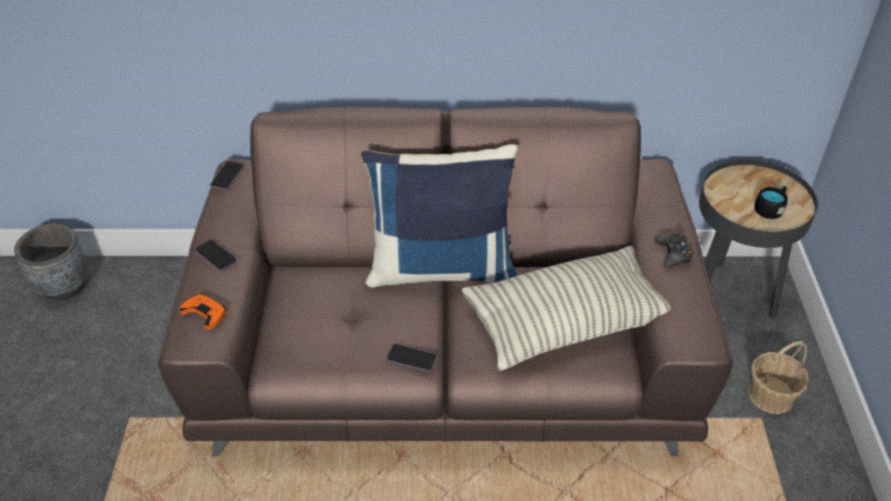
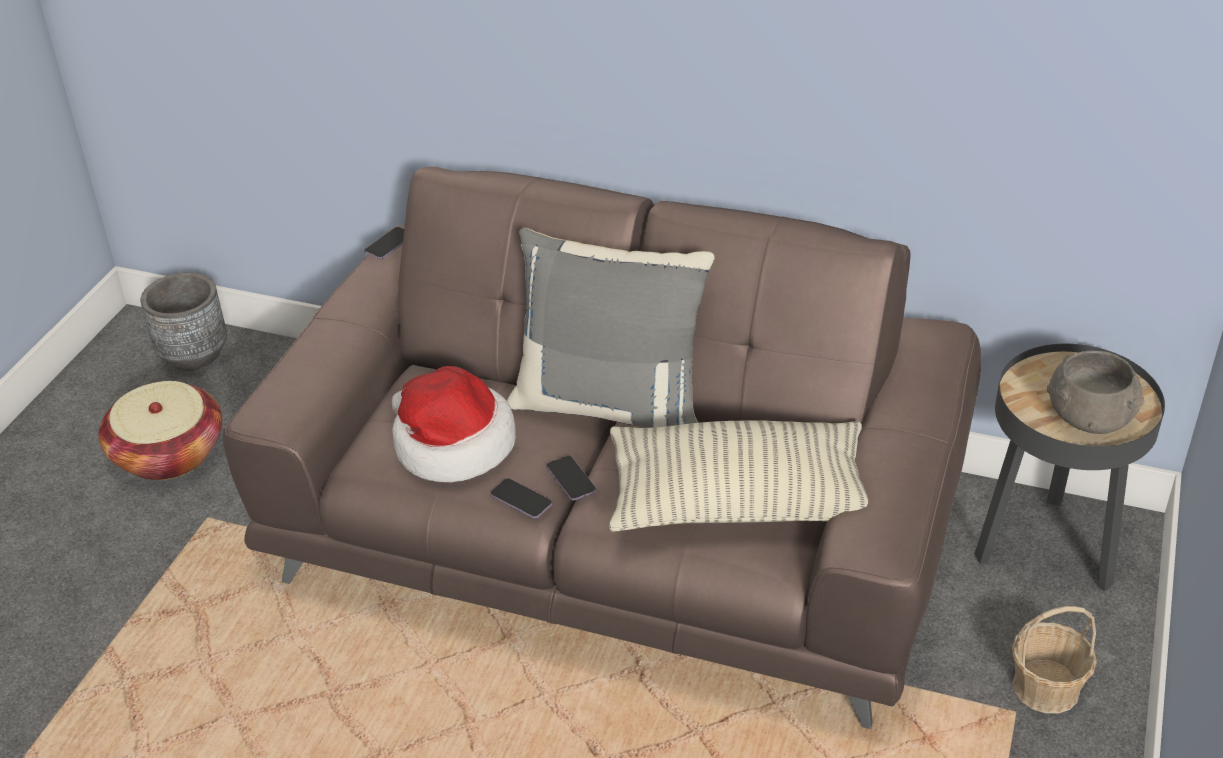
camera: 20 degrees right, 5 degrees down
orange game controller [179,294,226,330] -> none
phone [195,240,237,271] -> phone moved to [547,456,596,501]
blue pillow [361,144,518,288] -> grey pillow [507,228,715,428]
black game controller [655,232,693,268] -> none
black mug [755,186,788,219] -> grey bowl [1047,351,1144,434]
none -> basket [99,381,222,480]
none -> hat [391,366,516,482]

